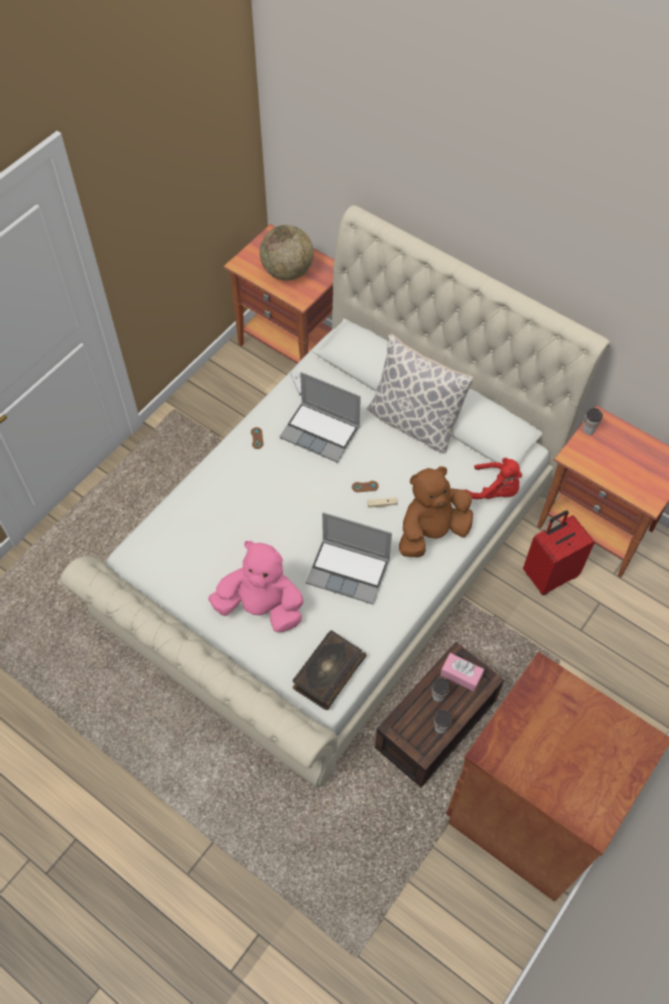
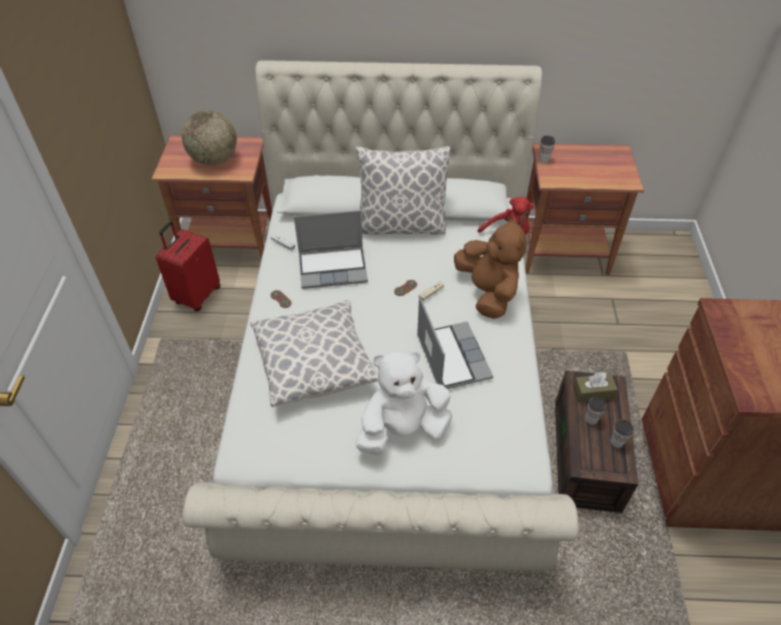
camera: 35 degrees left, 10 degrees down
pink plush toy [208,541,304,632] -> white plush toy [355,350,452,455]
book [292,630,366,710] -> none
laptop [306,512,392,604] -> laptop turned 90 degrees counterclockwise [417,297,493,389]
brown plush toy [399,466,473,557] -> brown plush toy turned 135 degrees clockwise [454,216,526,319]
pink tissue box [440,653,484,692] -> brown tissue box [573,372,618,402]
red suitcase [523,510,595,595] -> red suitcase moved to [156,221,220,311]
none -> pillow [250,299,378,407]

